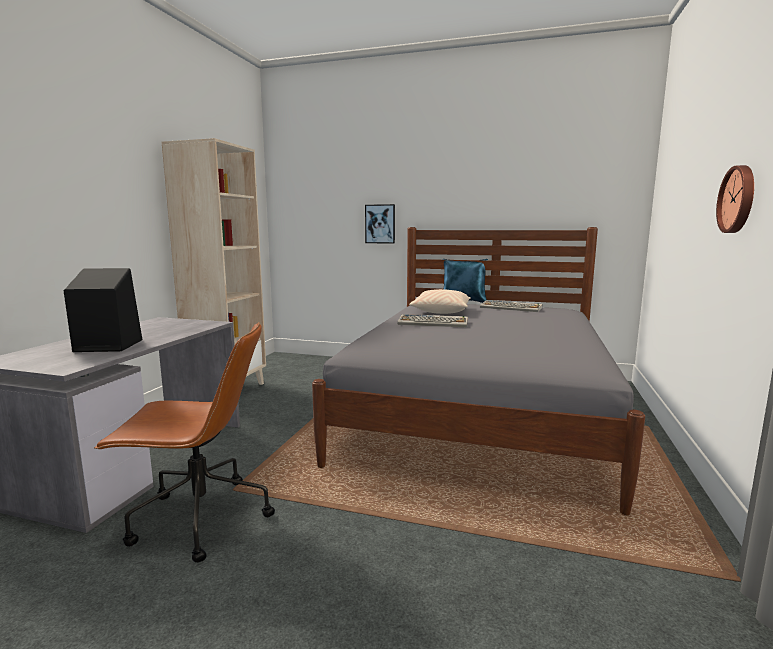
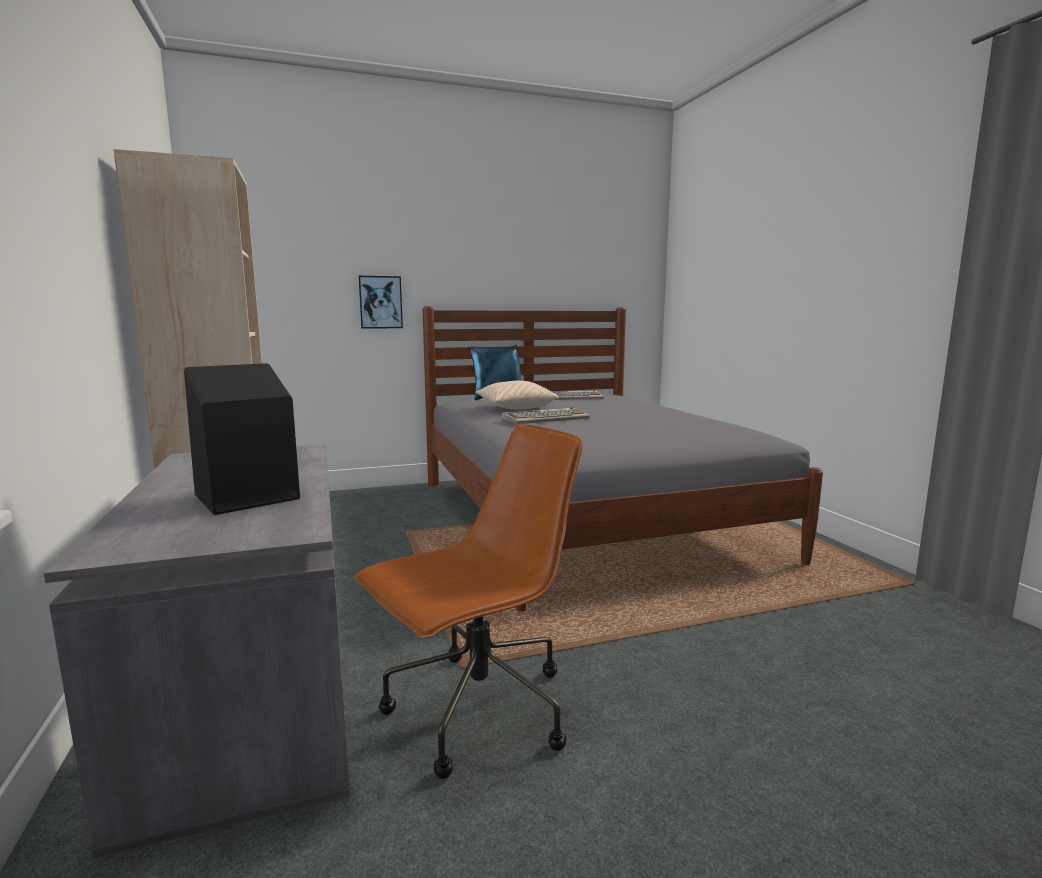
camera: 35 degrees left, 0 degrees up
wall clock [716,165,754,233] -> none

